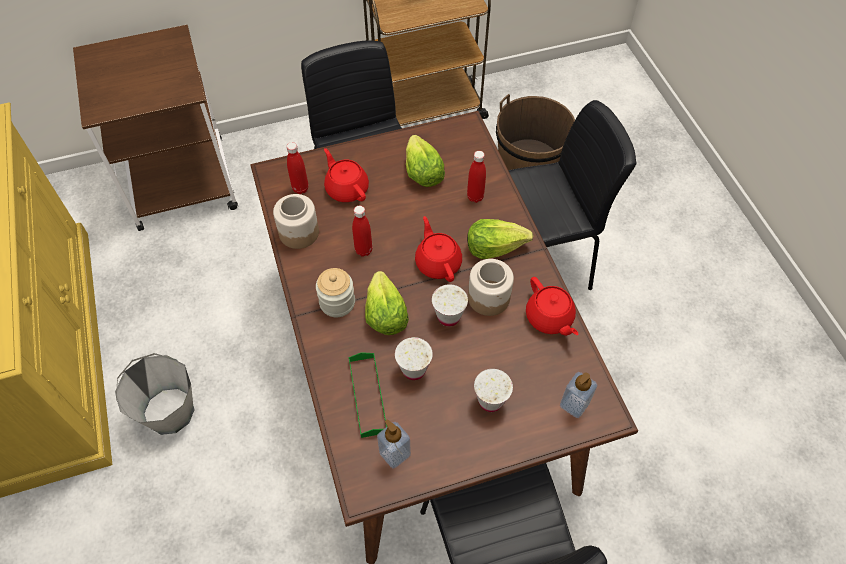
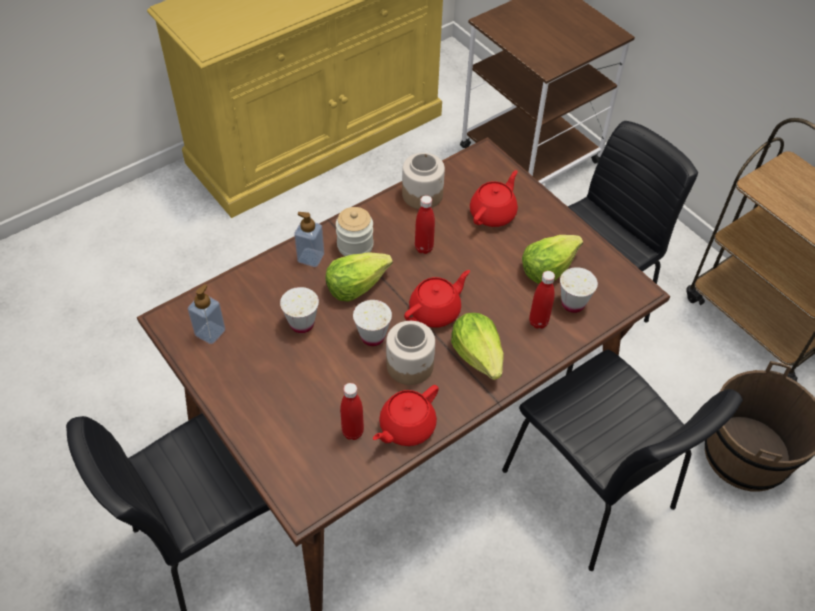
camera: 70 degrees right, 5 degrees down
grey bucket [115,353,195,435] -> none
red bottle [286,142,308,194] -> red bottle moved to [340,383,364,440]
green tray [349,352,387,438] -> none
white cup [474,369,513,412] -> white cup moved to [560,267,598,313]
soap dispenser [560,372,598,418] -> soap dispenser moved to [294,212,324,267]

